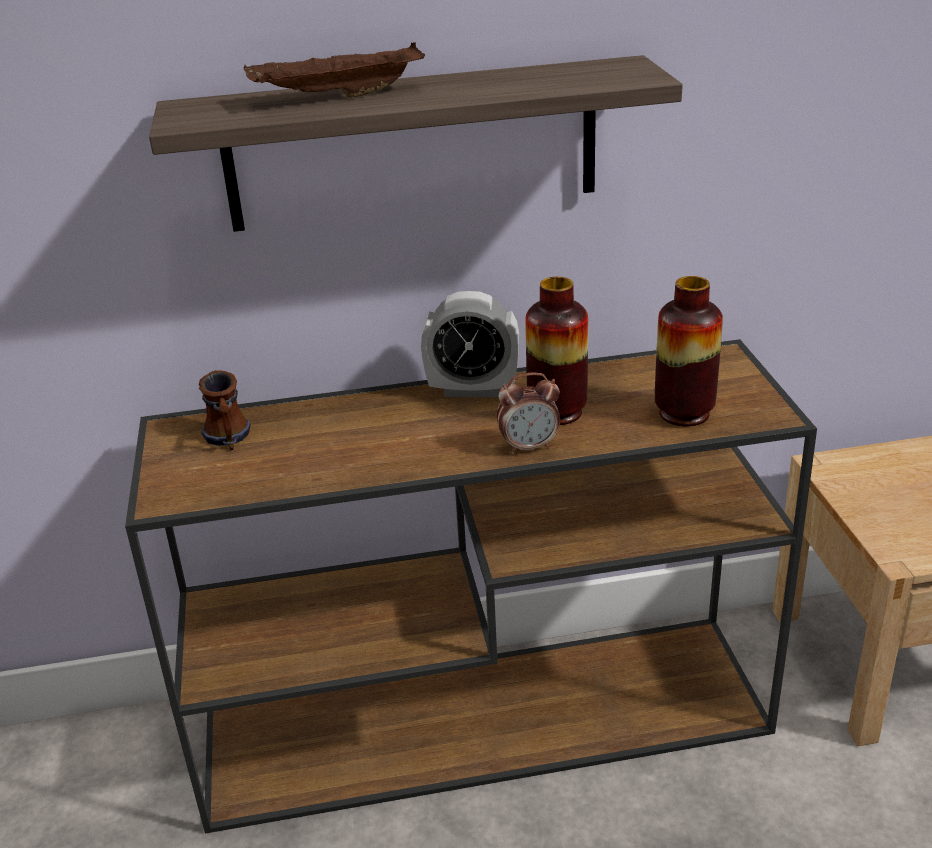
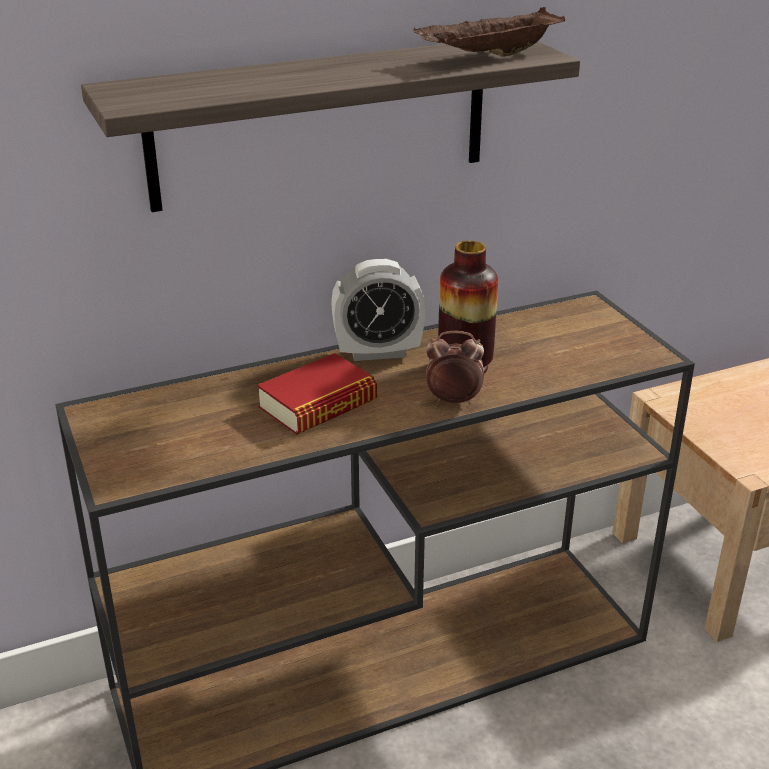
camera: 15 degrees left, 0 degrees up
mug [199,370,250,450] -> none
brown tray [244,42,425,98] -> brown tray moved to [414,7,565,57]
alarm clock [496,372,560,454] -> alarm clock turned 150 degrees counterclockwise [426,331,484,405]
vase [655,276,723,426] -> none
none -> book [257,353,377,435]

